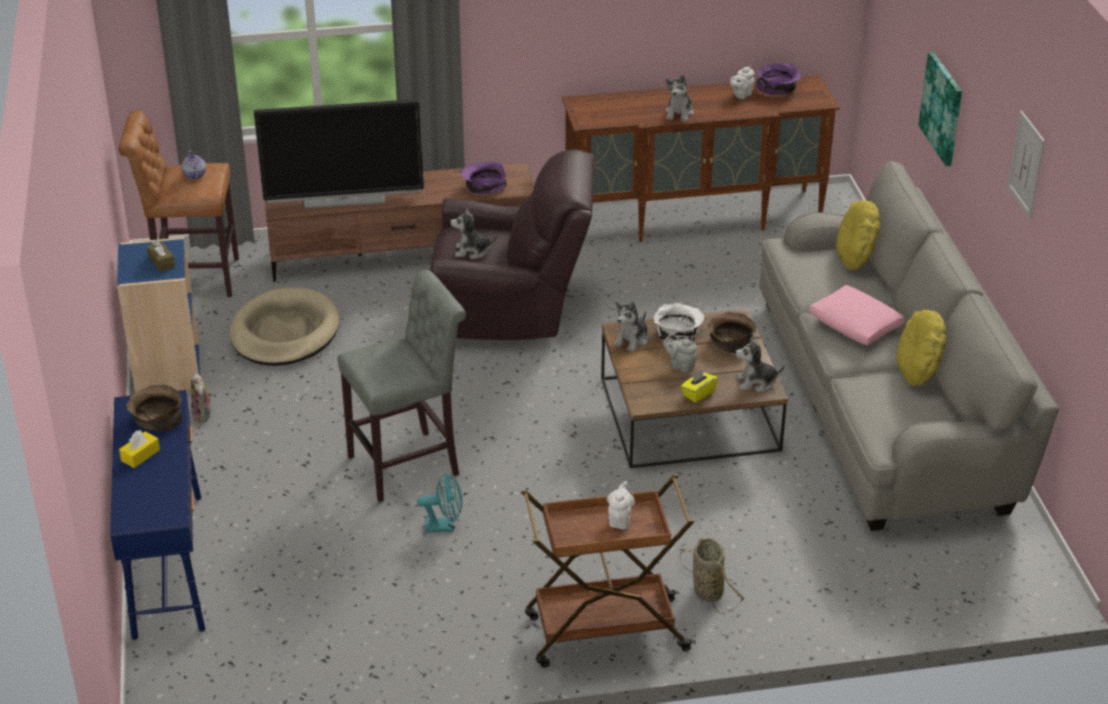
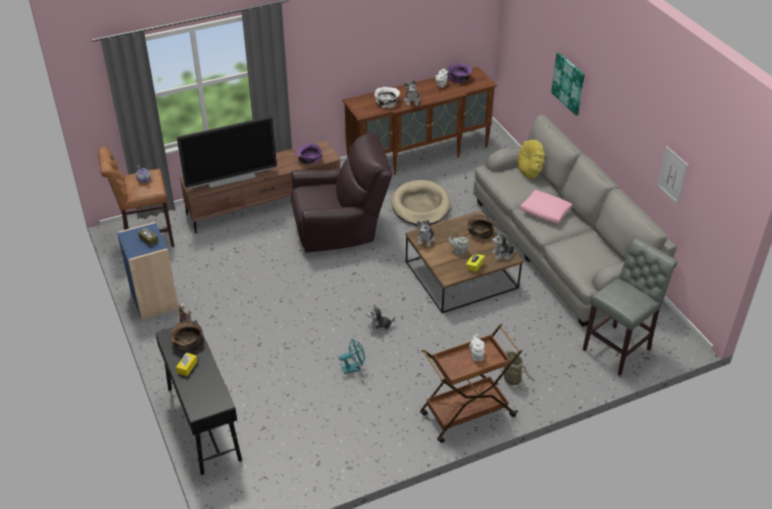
camera: 15 degrees left, 5 degrees up
blue console table [110,390,205,640] -> black console table [155,320,242,475]
beige dog bed [230,287,339,366] -> beige dog bed moved to [391,180,450,226]
grey stool [337,270,466,502] -> grey stool moved to [583,238,678,376]
plush toy [450,208,497,259] -> plush toy moved to [367,304,395,334]
white bowl [654,303,704,343] -> white bowl moved to [374,87,400,108]
yellow pillow [896,310,946,386] -> none
picture [1007,111,1045,219] -> picture moved to [657,146,688,205]

